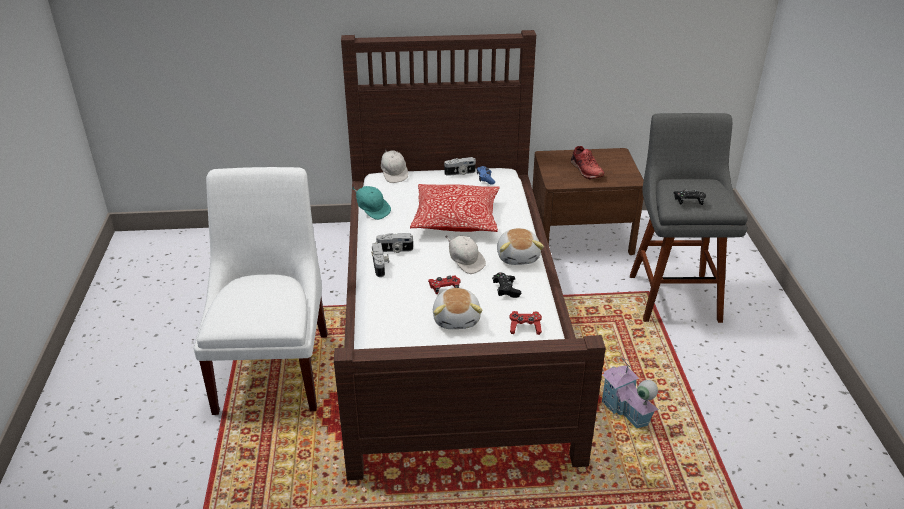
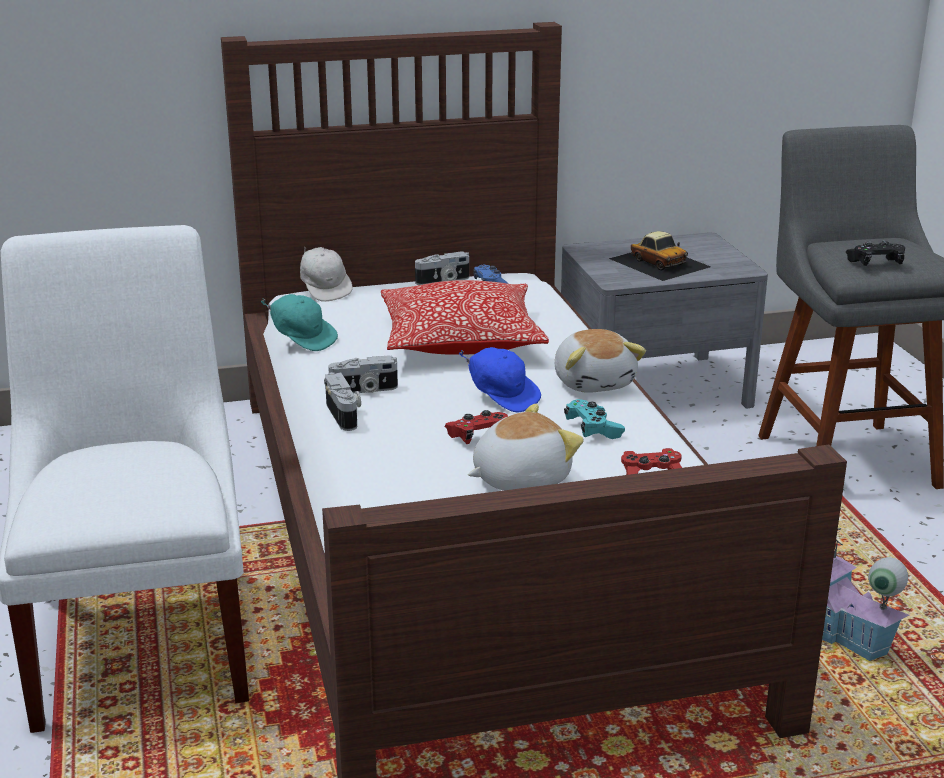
camera: 10 degrees left, 10 degrees down
plush toy [433,288,482,329] -> plush toy turned 105 degrees counterclockwise [468,404,584,491]
white cap [445,235,486,274] -> blue cap [459,347,541,413]
black game controller [492,272,521,298] -> turquoise game controller [564,399,625,439]
brown nightstand [532,148,644,255] -> grey nightstand [561,232,768,409]
red shoe [571,146,604,179] -> toy car [609,231,711,281]

